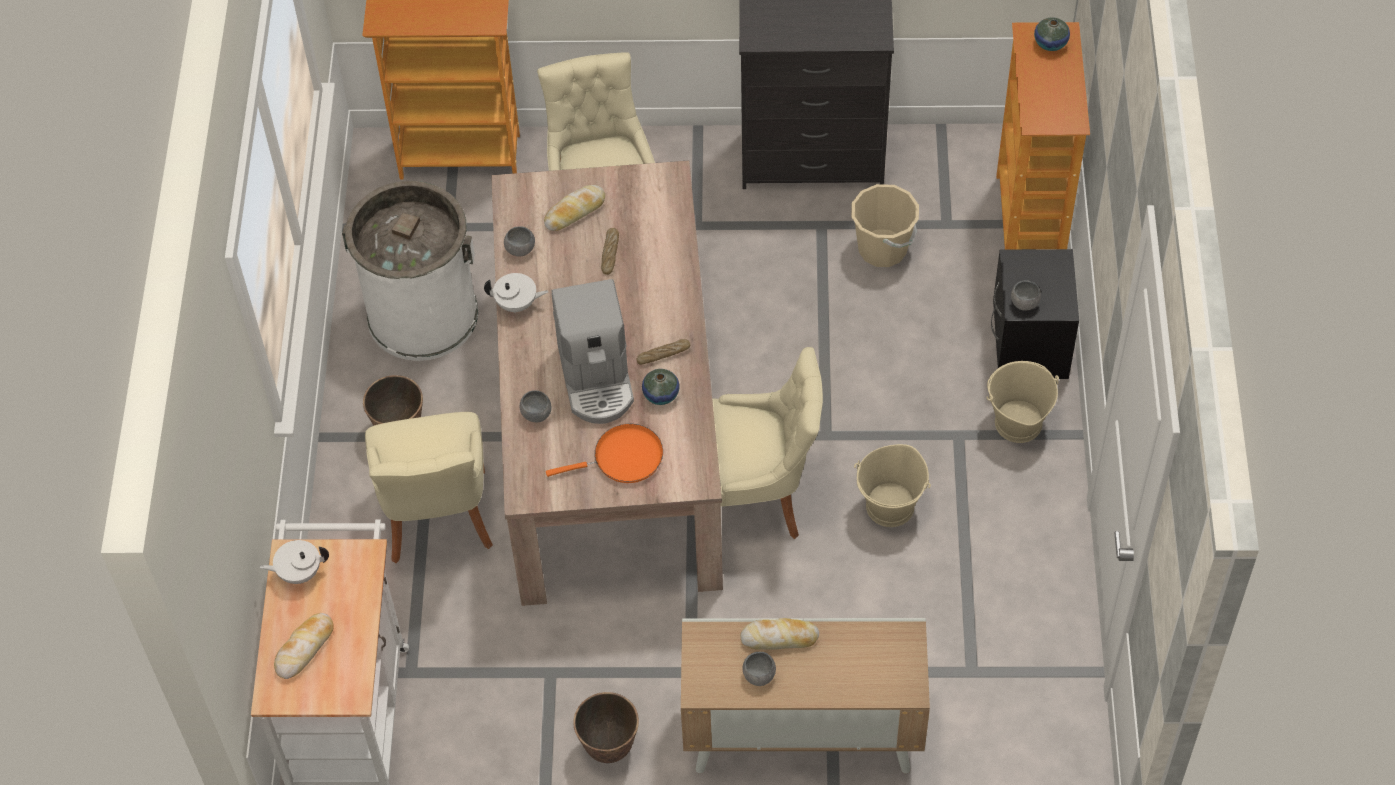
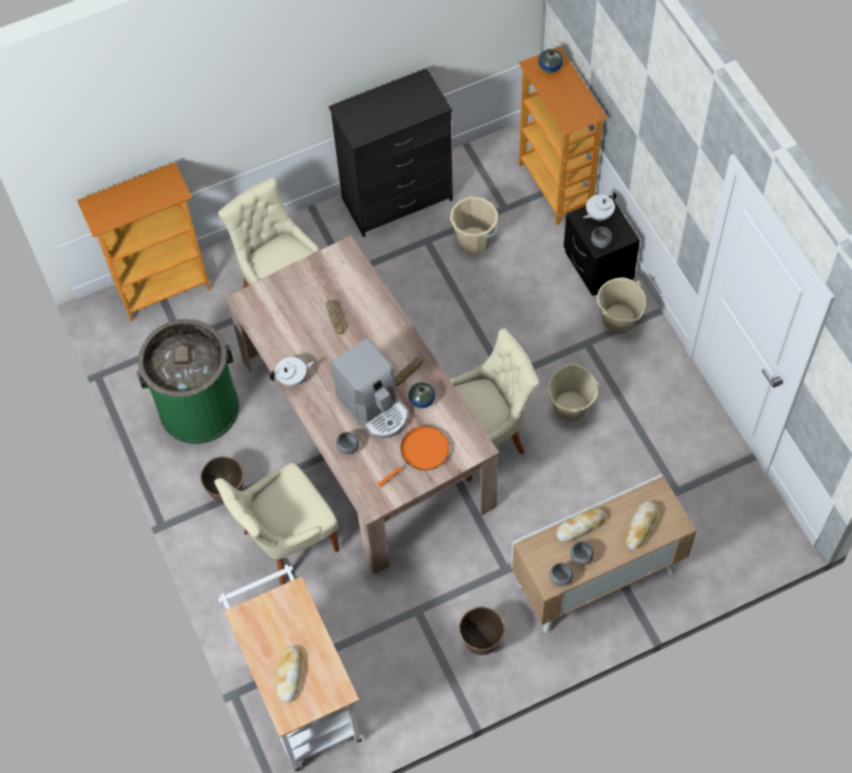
camera: 25 degrees left, 5 degrees up
white teapot [260,540,329,584] -> white teapot moved to [583,192,616,221]
white trash can [342,181,478,361] -> green trash can [137,319,239,444]
beige chair [365,412,493,563] -> beige chair turned 90 degrees clockwise [214,463,339,585]
grey bowl [504,226,535,257] -> grey bowl moved to [549,563,573,587]
bread [544,185,605,231] -> bread moved to [625,501,658,550]

